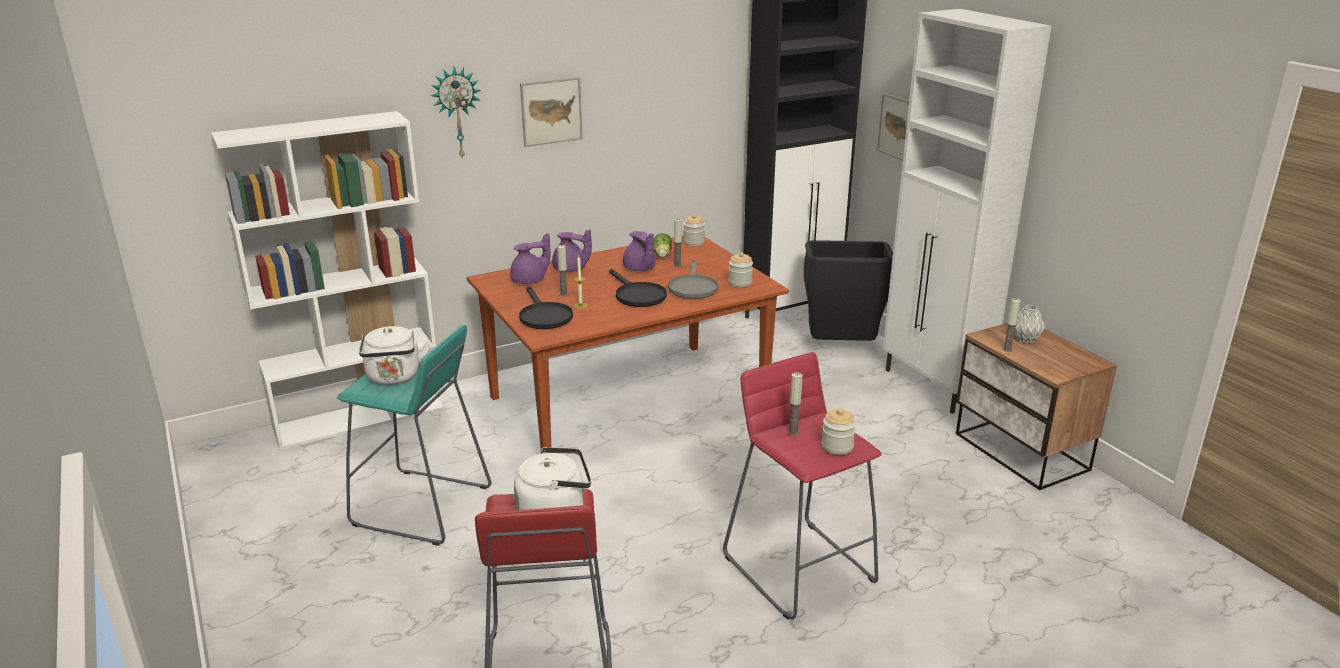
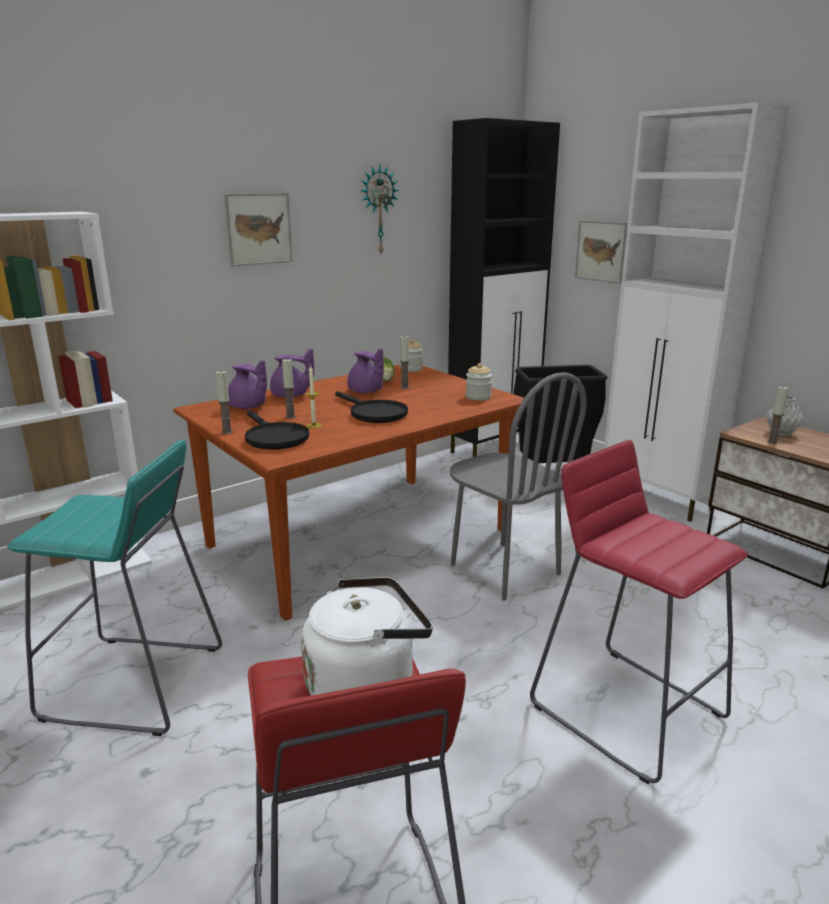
camera: 10 degrees left, 5 degrees down
white kettle [359,326,430,385] -> none
wall clock [431,67,481,160] -> wall clock moved to [360,165,399,254]
purple teapot [510,233,551,284] -> purple teapot turned 75 degrees clockwise [228,360,267,409]
grey frying pan [668,259,718,299] -> none
candle [788,372,803,436] -> candle moved to [216,371,233,434]
jar [821,409,856,455] -> none
none -> grey chair [450,372,587,601]

